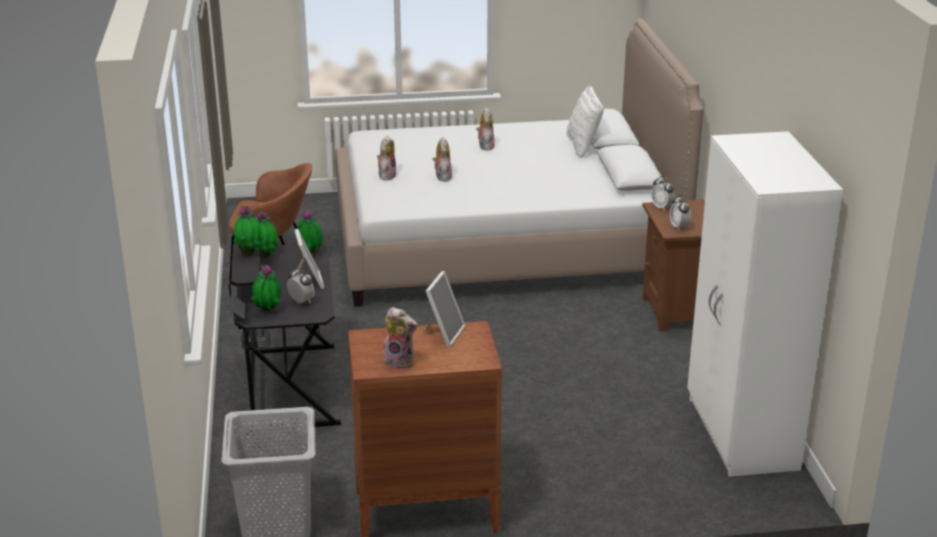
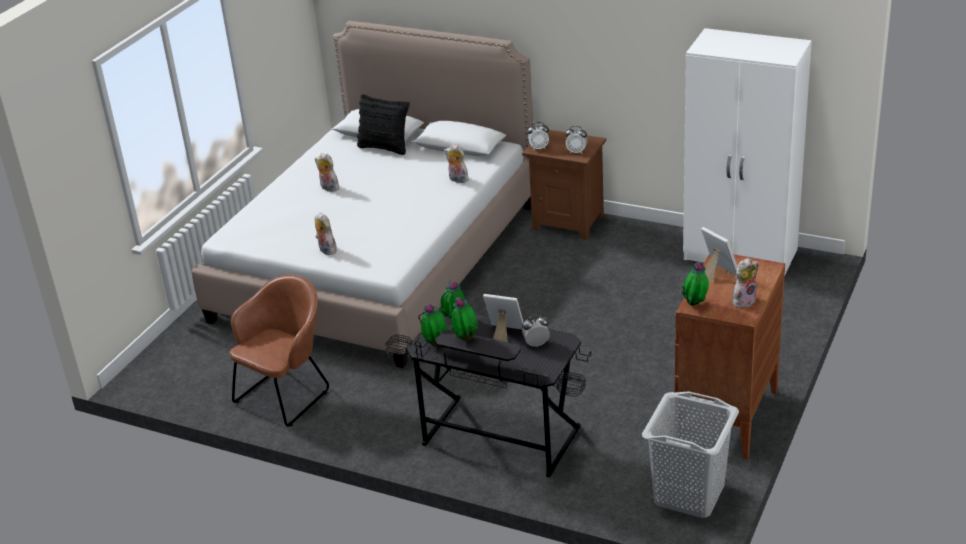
camera: 55 degrees left, 5 degrees up
potted plant [251,265,281,311] -> potted plant moved to [682,262,709,306]
plush toy [433,136,452,181] -> plush toy moved to [444,144,469,183]
white pillow [566,86,604,158] -> black pillow [357,94,410,155]

